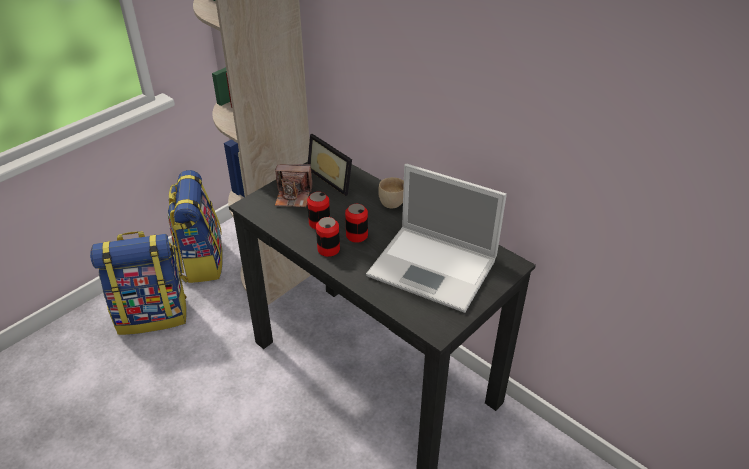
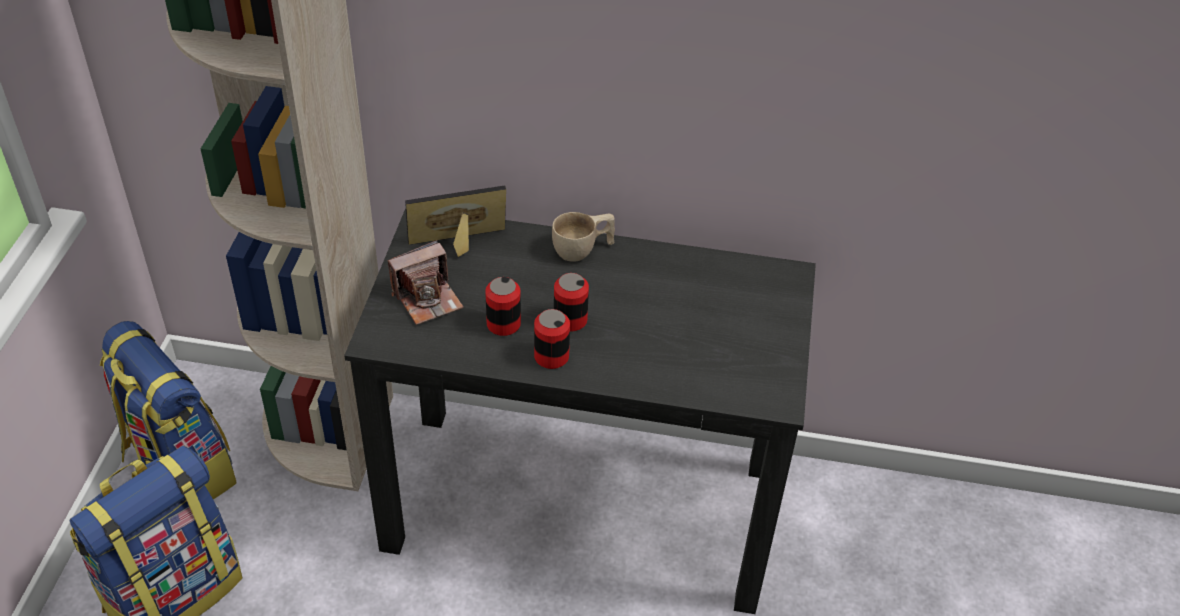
camera: 35 degrees left, 5 degrees up
picture frame [308,134,352,196] -> picture frame turned 150 degrees clockwise [405,185,506,257]
laptop [366,164,507,313] -> none

